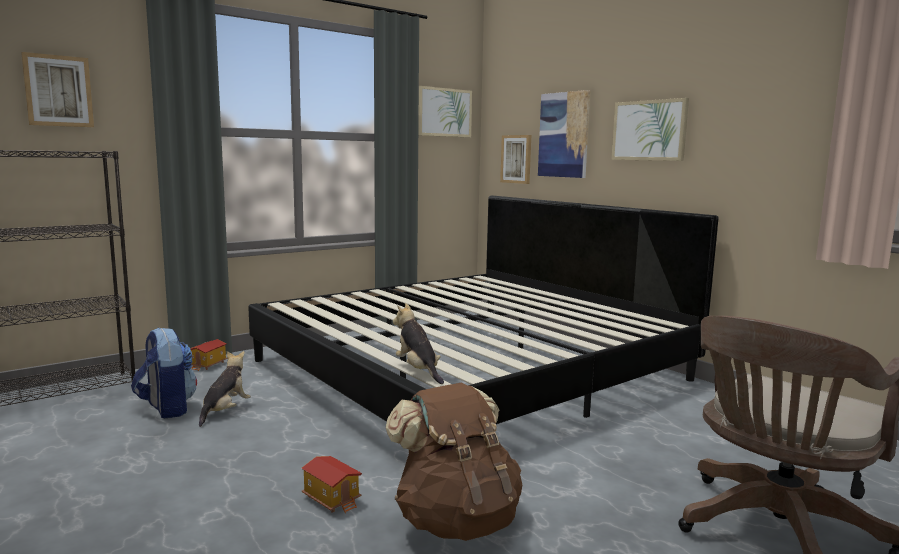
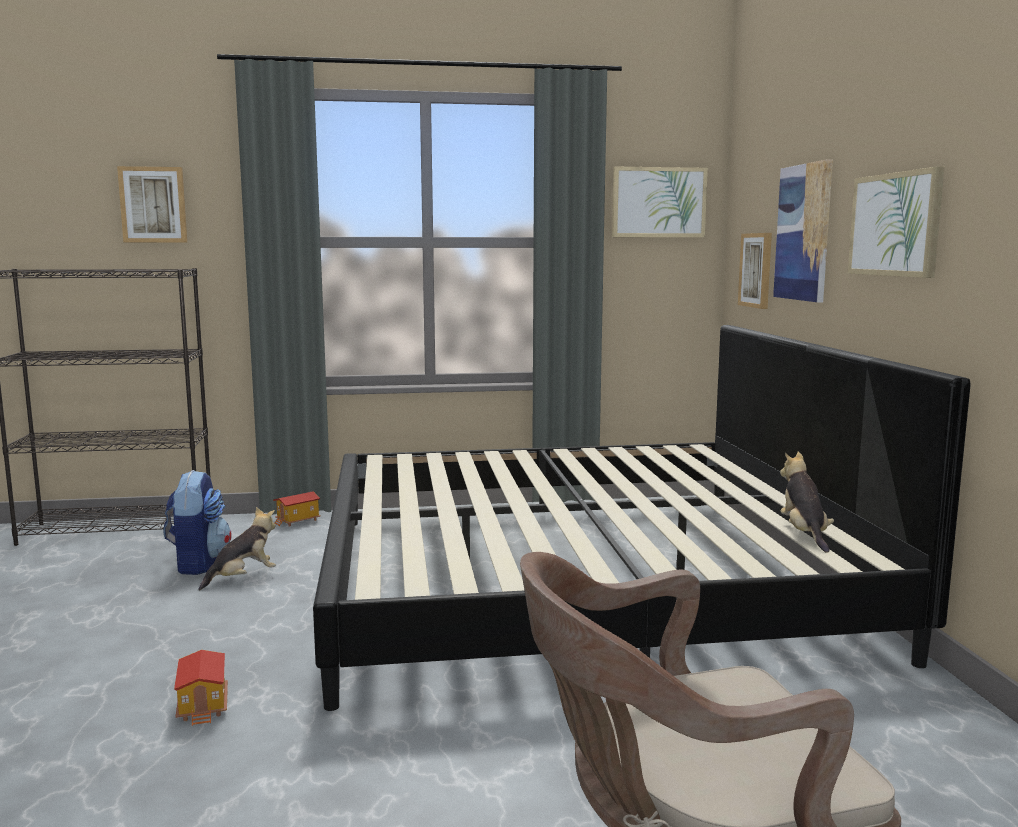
camera: 30 degrees right, 0 degrees up
brown backpack [385,383,522,541] -> none
plush toy [393,303,444,384] -> plush toy moved to [780,452,834,553]

